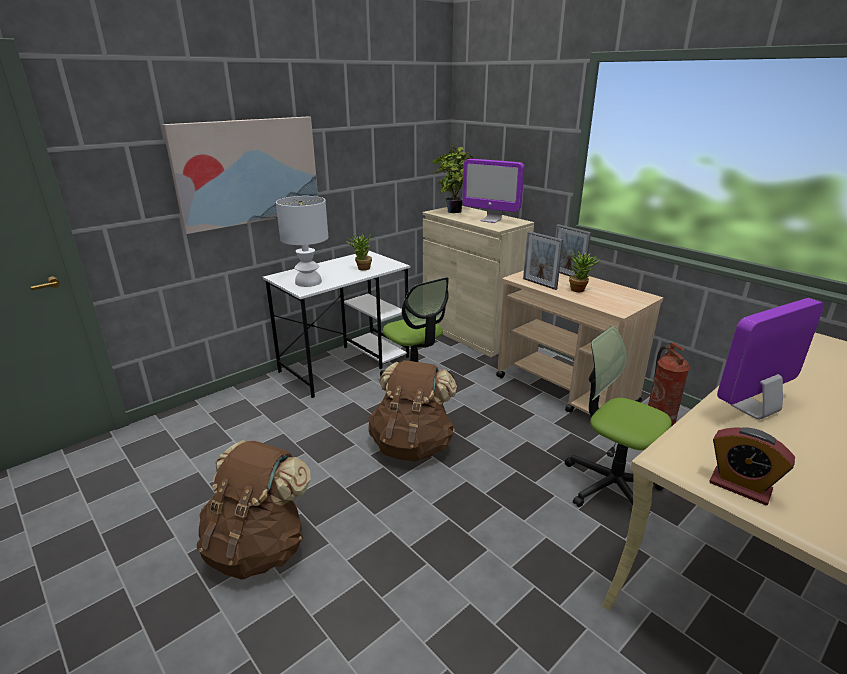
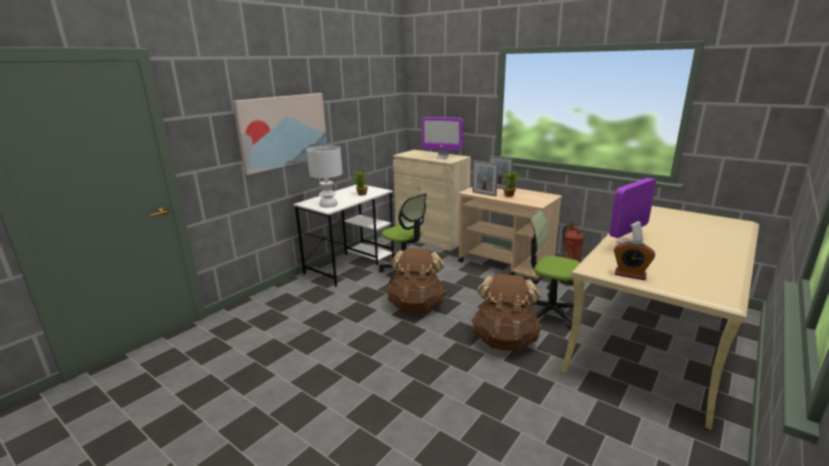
camera: 10 degrees left, 5 degrees down
brown backpack [197,440,311,580] -> brown backpack moved to [472,274,542,351]
potted plant [432,145,474,213] -> none

